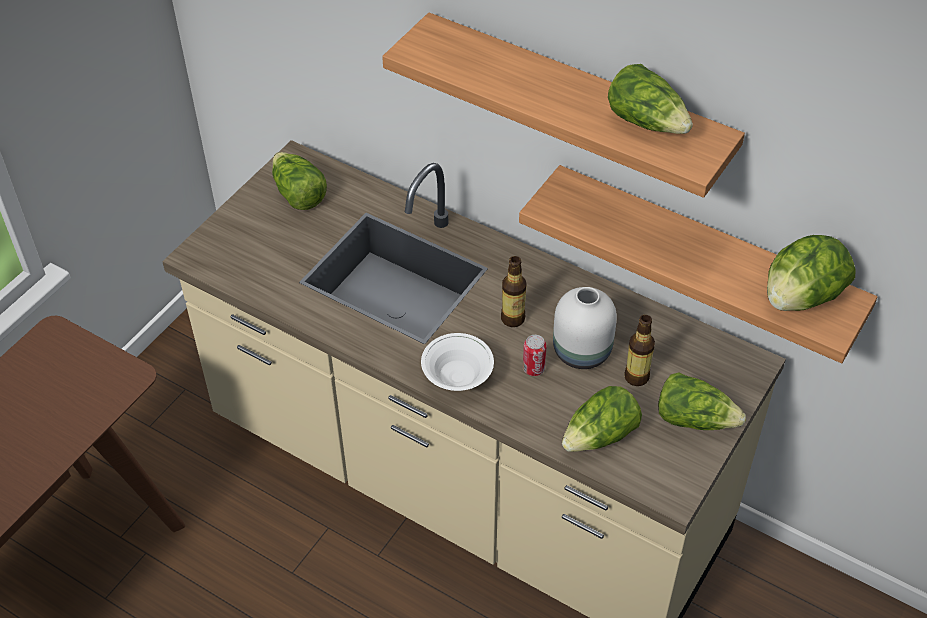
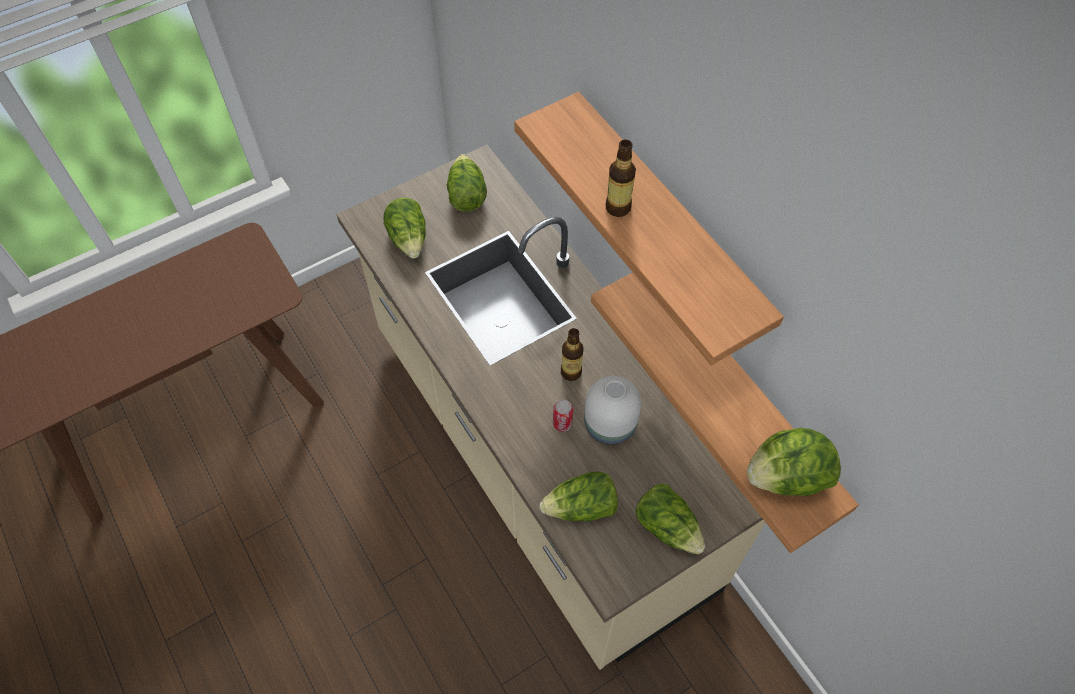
camera: 25 degrees right, 10 degrees up
white bowl [421,333,494,391] -> none
lettuce [608,64,693,134] -> lettuce moved to [383,198,426,259]
bottle [624,315,655,386] -> bottle moved to [606,139,636,217]

